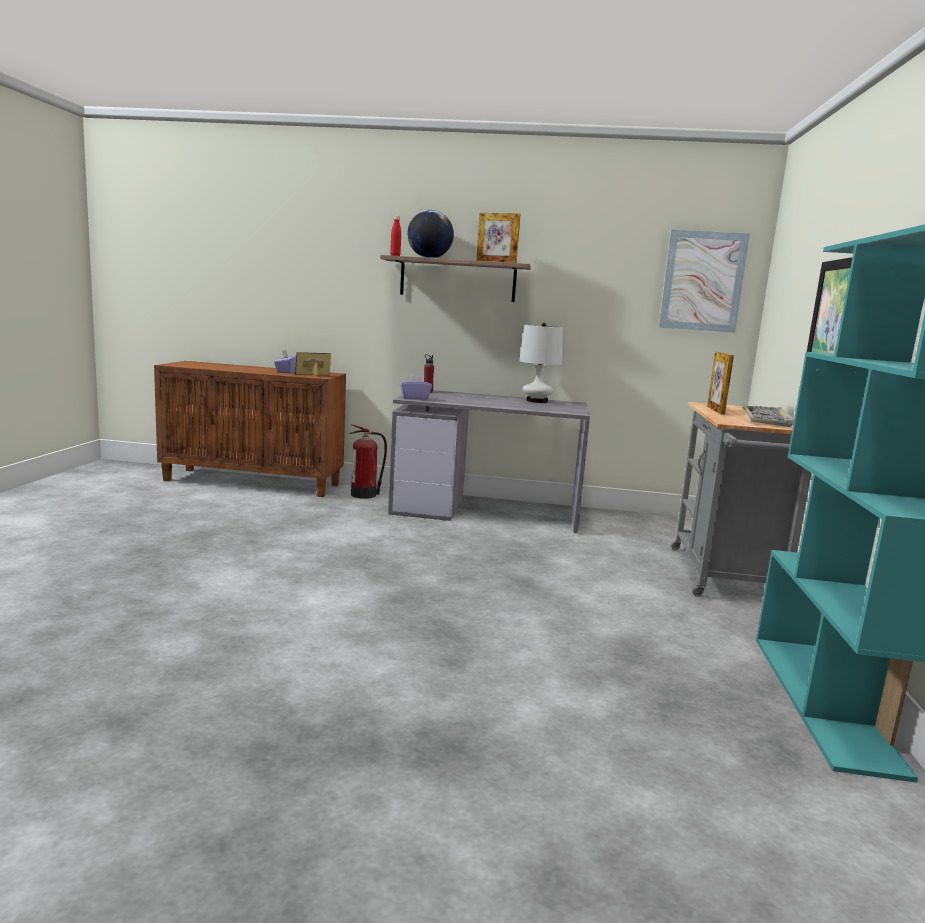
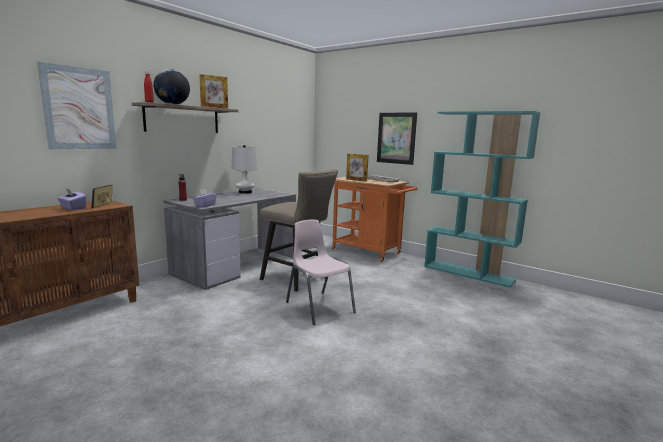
camera: 60 degrees left, 0 degrees up
fire extinguisher [350,424,387,499] -> none
picture [659,230,750,333] -> picture moved to [37,62,116,149]
grey cart [671,402,811,597] -> orange cart [332,177,418,262]
none -> beige stool [259,169,338,292]
none -> pink chair [286,220,356,325]

